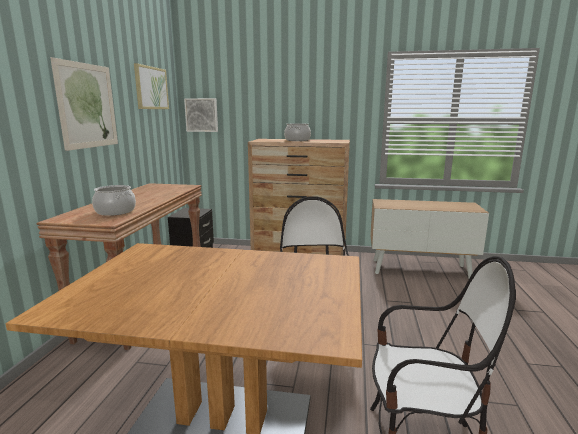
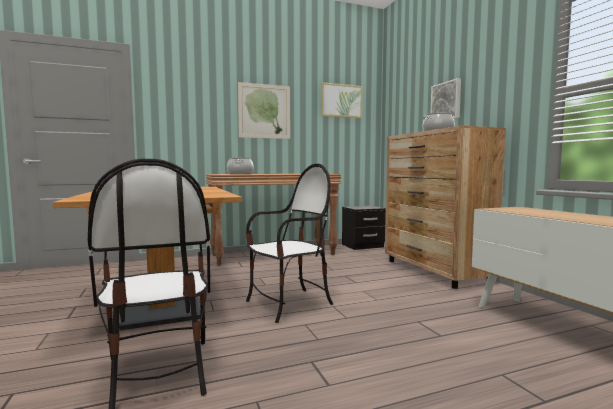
camera: 60 degrees right, 10 degrees down
picture [184,98,218,132] -> picture moved to [431,78,461,119]

